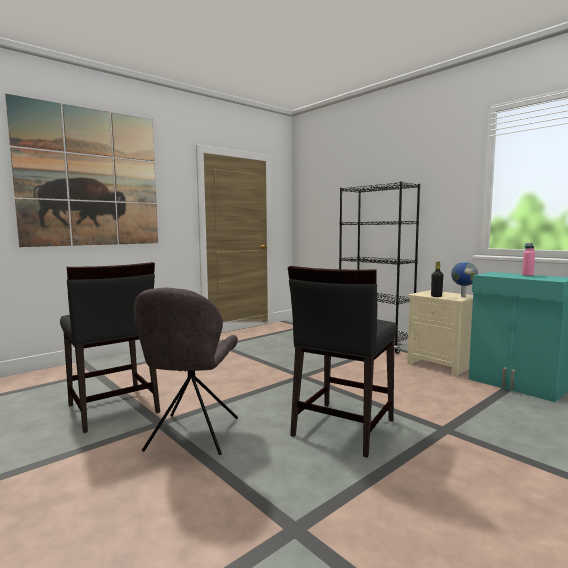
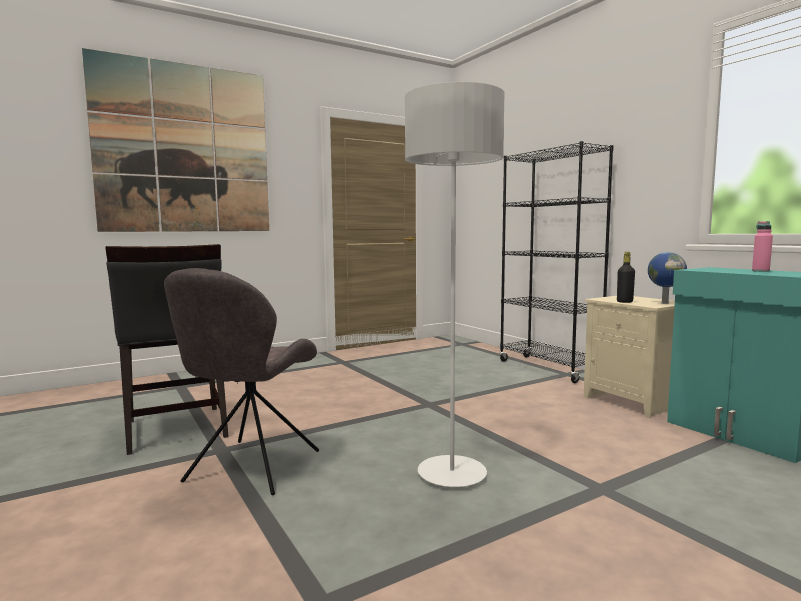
camera: 10 degrees right, 0 degrees up
black chair [288,266,397,458] -> grey floor lamp [405,82,505,487]

